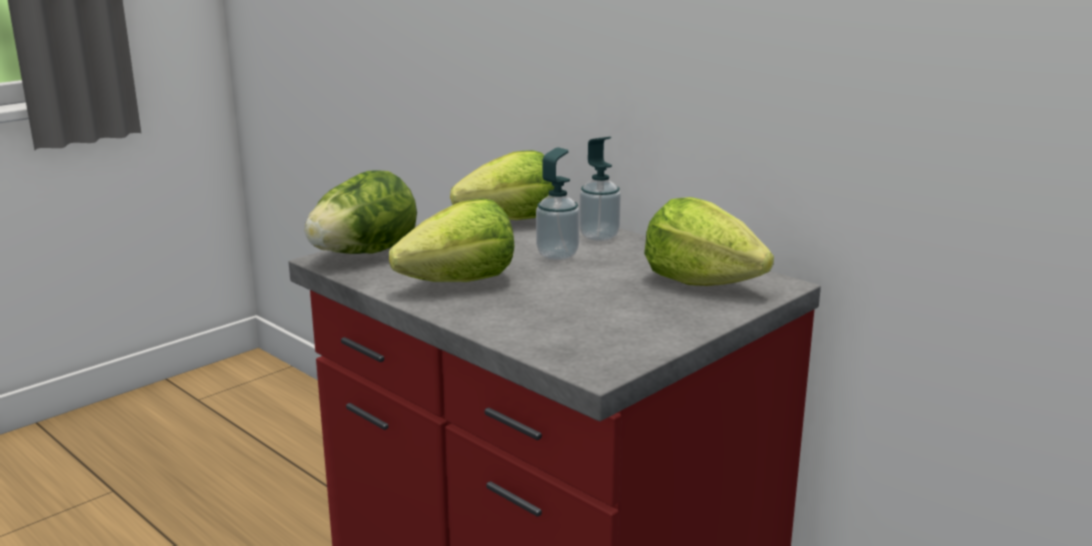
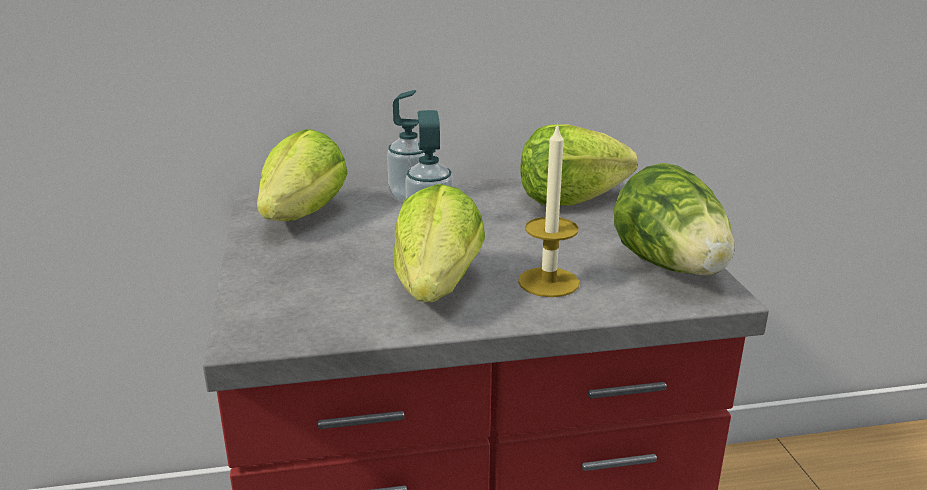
camera: 55 degrees left, 5 degrees up
lettuce [305,170,417,254] -> lettuce moved to [614,163,734,275]
none -> candle [518,123,579,297]

